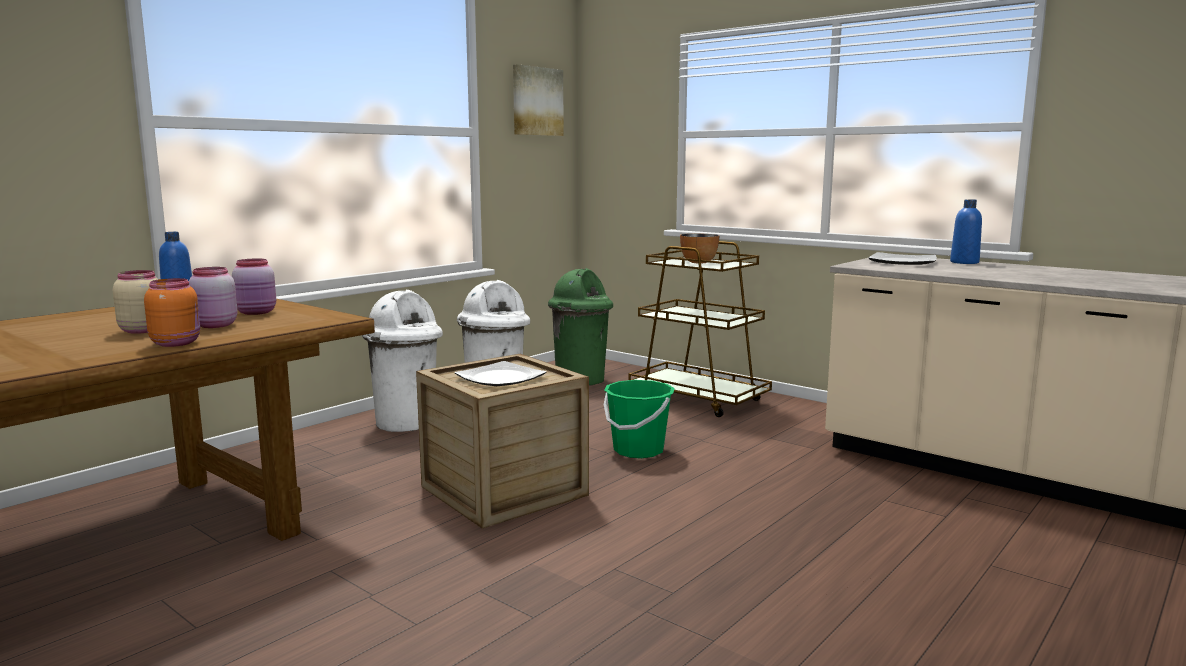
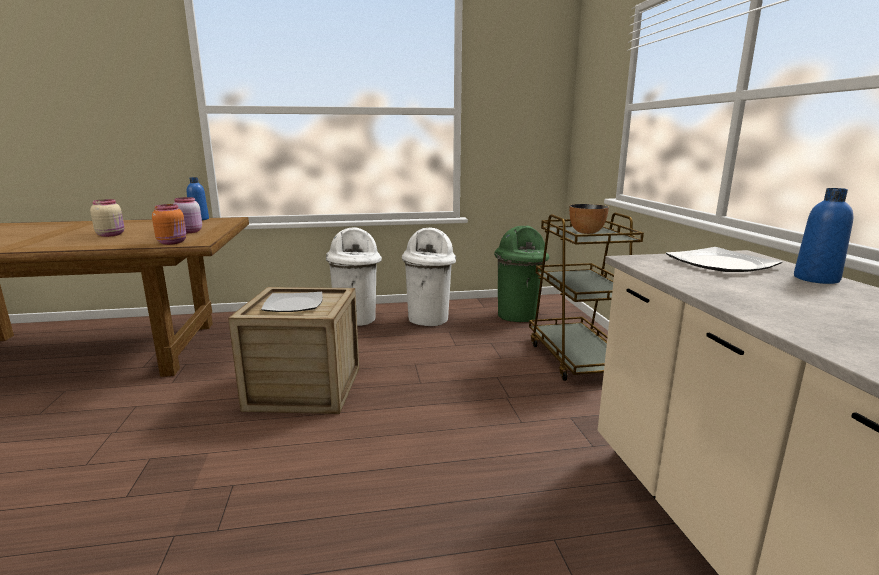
camera: 40 degrees right, 5 degrees up
orange jar [144,278,200,347] -> orange jar moved to [152,204,186,245]
pink jar [189,267,238,328] -> none
picture [513,64,564,136] -> none
green bucket [604,380,675,458] -> none

